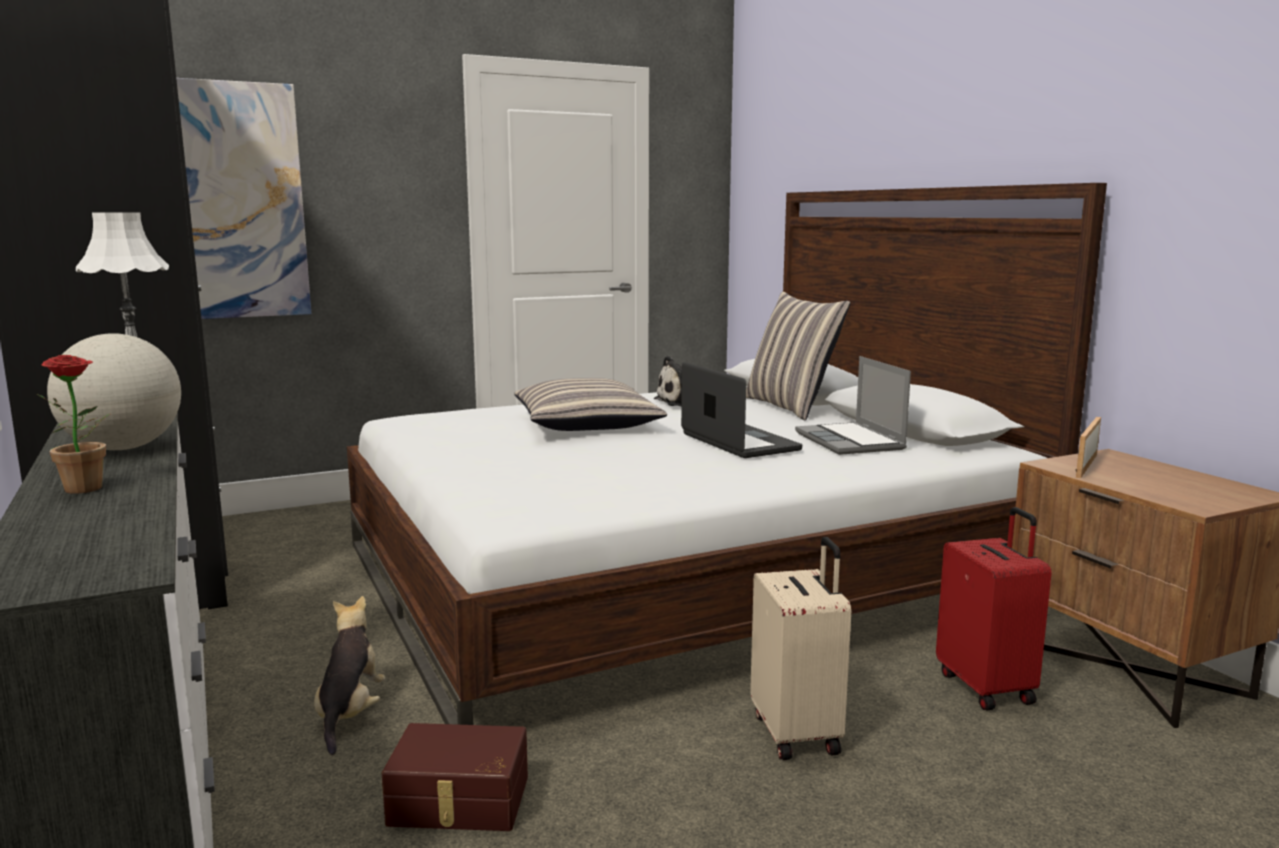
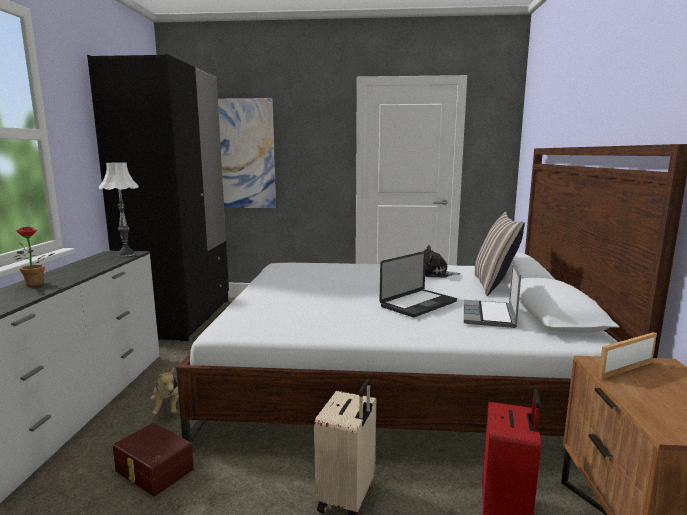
camera: 30 degrees right, 0 degrees up
globe [47,333,181,450] -> none
plush toy [314,596,385,755] -> plush toy turned 135 degrees clockwise [151,368,179,414]
pillow [514,378,667,431] -> none
laptop [681,362,802,458] -> laptop turned 45 degrees clockwise [380,251,457,317]

